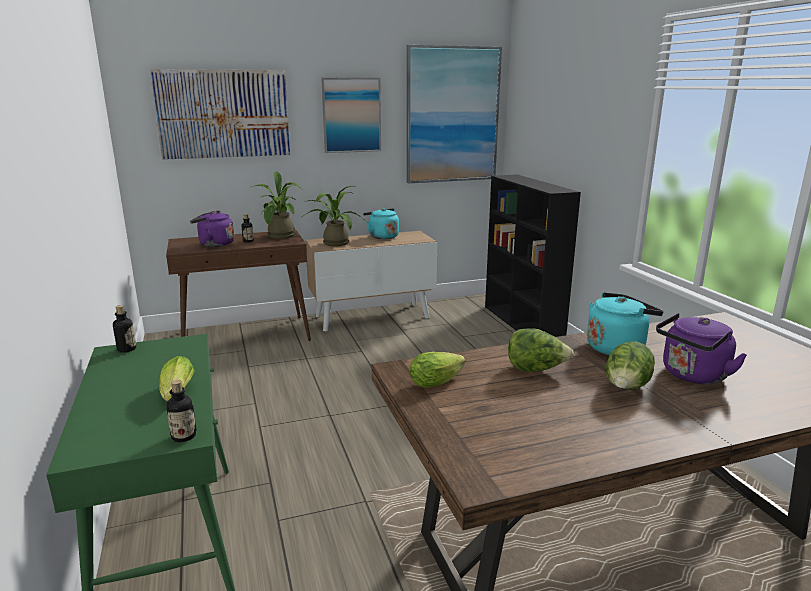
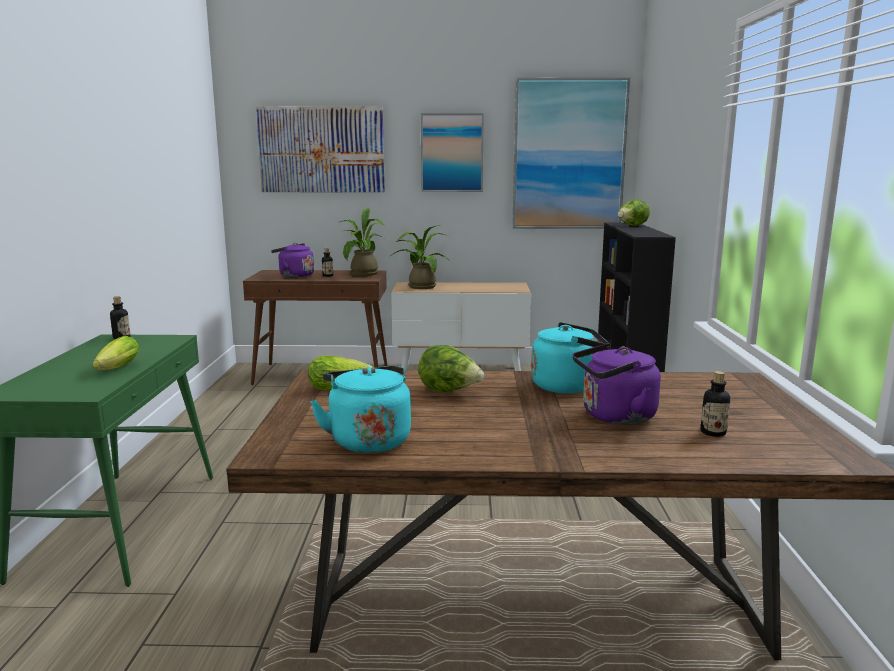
camera: 20 degrees right, 5 degrees down
bottle [166,380,197,442] -> bottle moved to [701,371,730,437]
turquoise kettle [363,208,399,239] -> turquoise kettle moved to [310,366,411,453]
lettuce [605,342,655,390] -> lettuce moved to [618,199,650,226]

